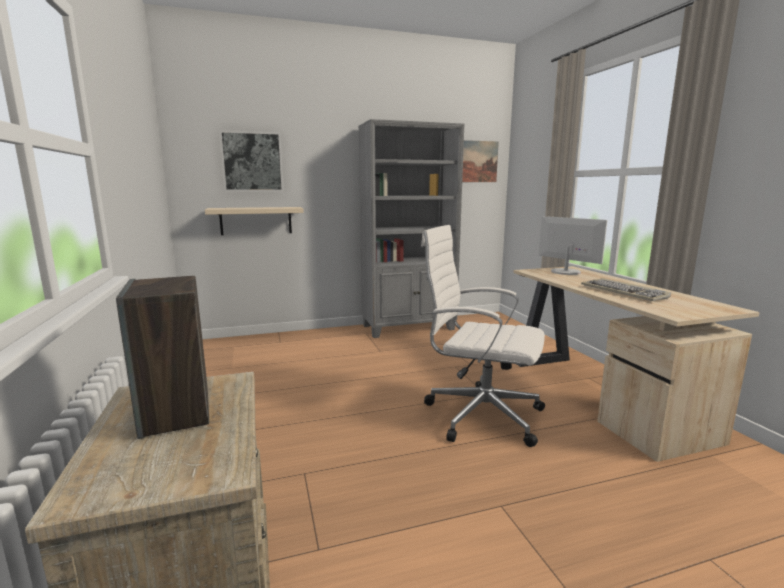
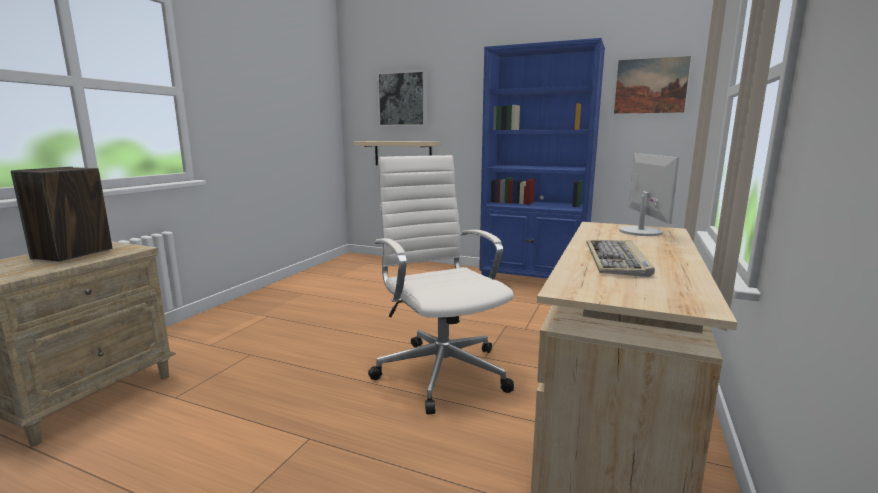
camera: 40 degrees right, 0 degrees up
grey bookcase [358,119,464,338] -> blue bookcase [479,38,605,279]

